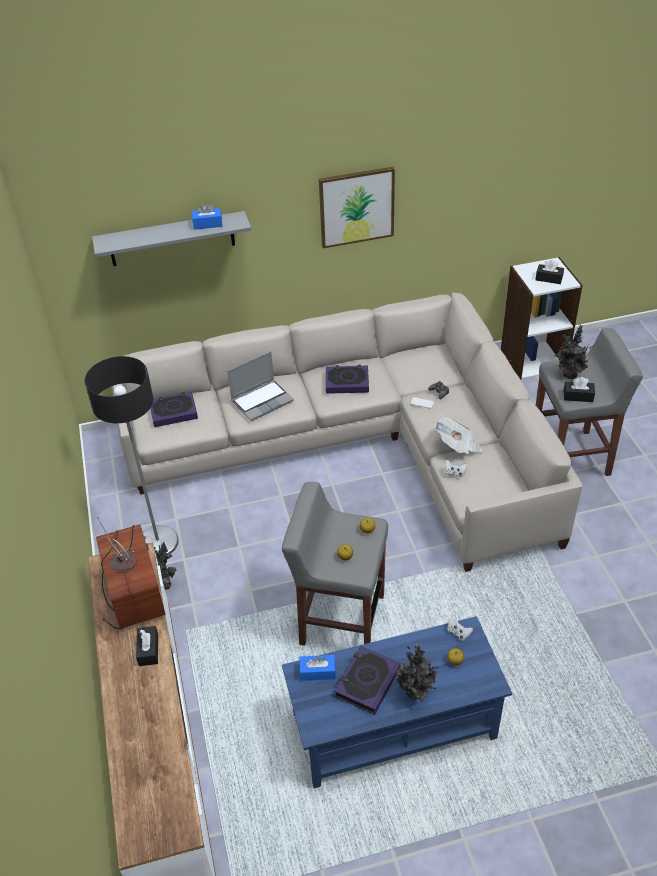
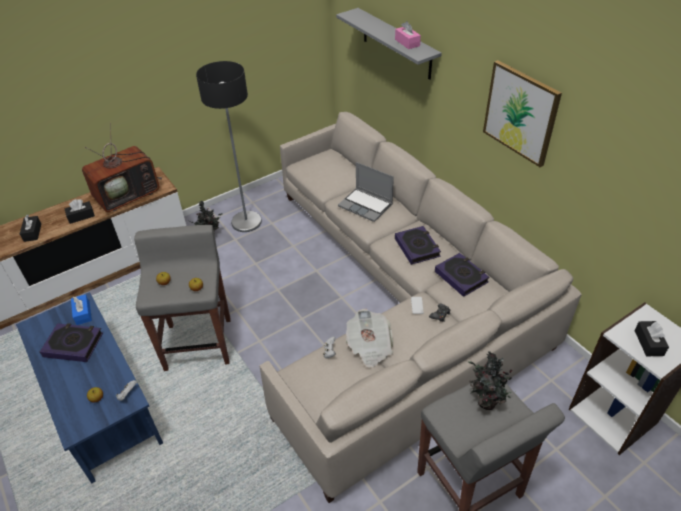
camera: 70 degrees right, 0 degrees up
book [150,392,198,427] -> book moved to [435,253,490,297]
blue tissue box [192,203,223,230] -> pink tissue box [395,21,421,49]
potted plant [396,643,438,701] -> none
black tissue box [564,377,595,402] -> black tissue box moved to [20,215,41,242]

